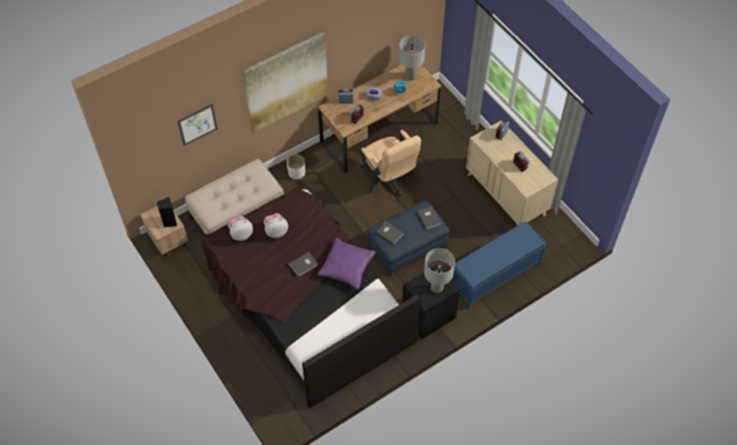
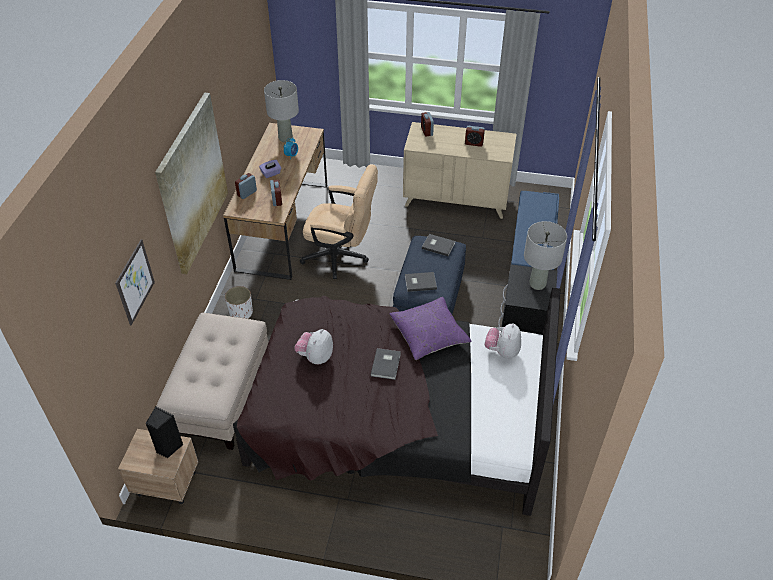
camera: 45 degrees left, 10 degrees down
plush toy [228,216,253,241] -> plush toy moved to [485,323,521,358]

